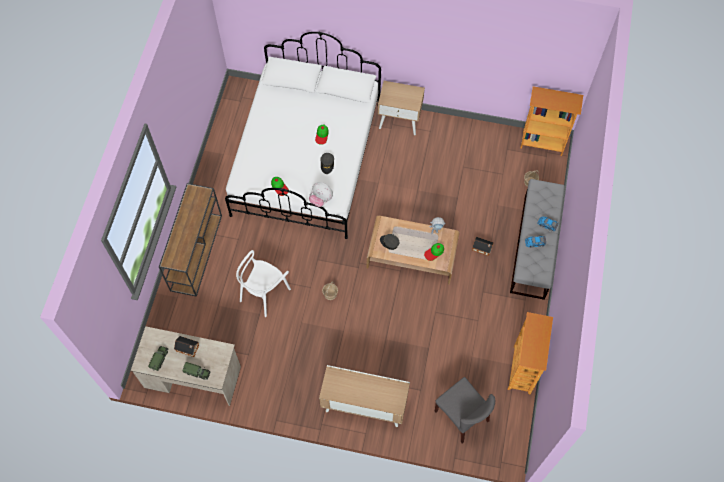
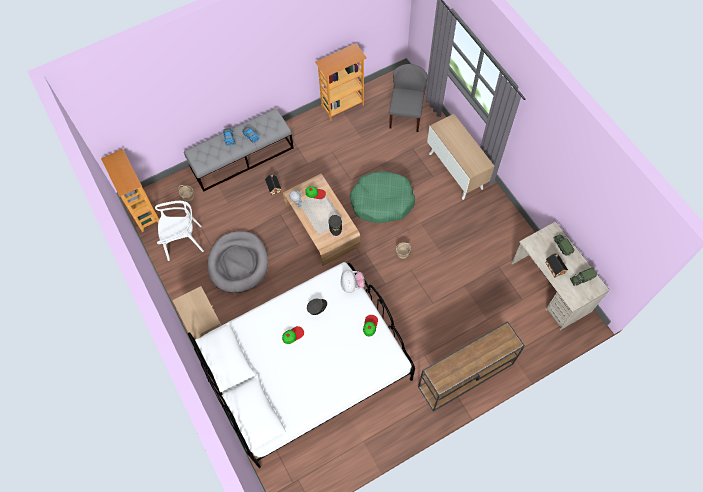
camera: 130 degrees left, 0 degrees up
white chair [236,250,291,317] -> white chair moved to [155,201,204,261]
none -> grey dog bed [207,231,268,293]
none -> green dog bed [350,171,415,223]

